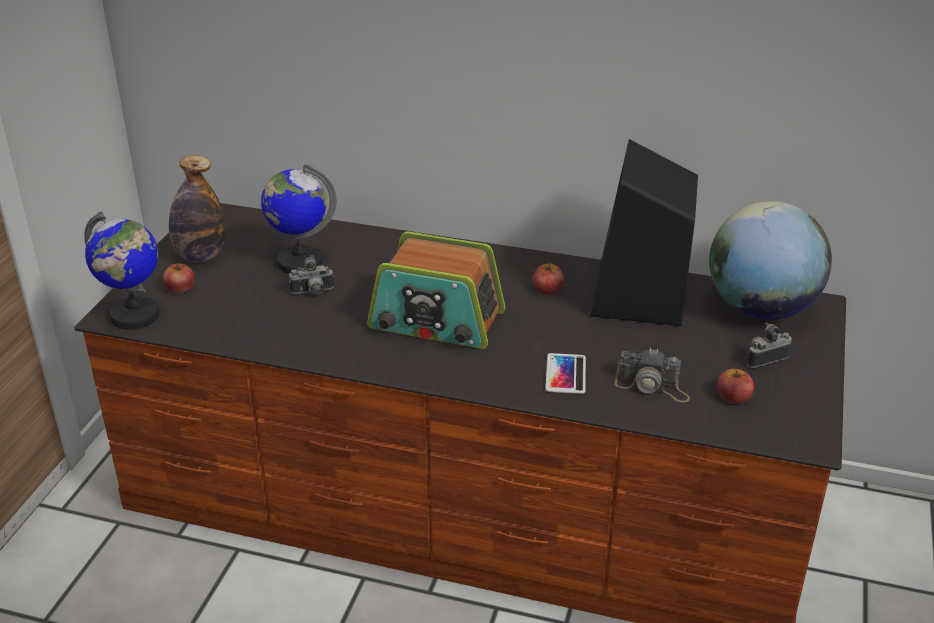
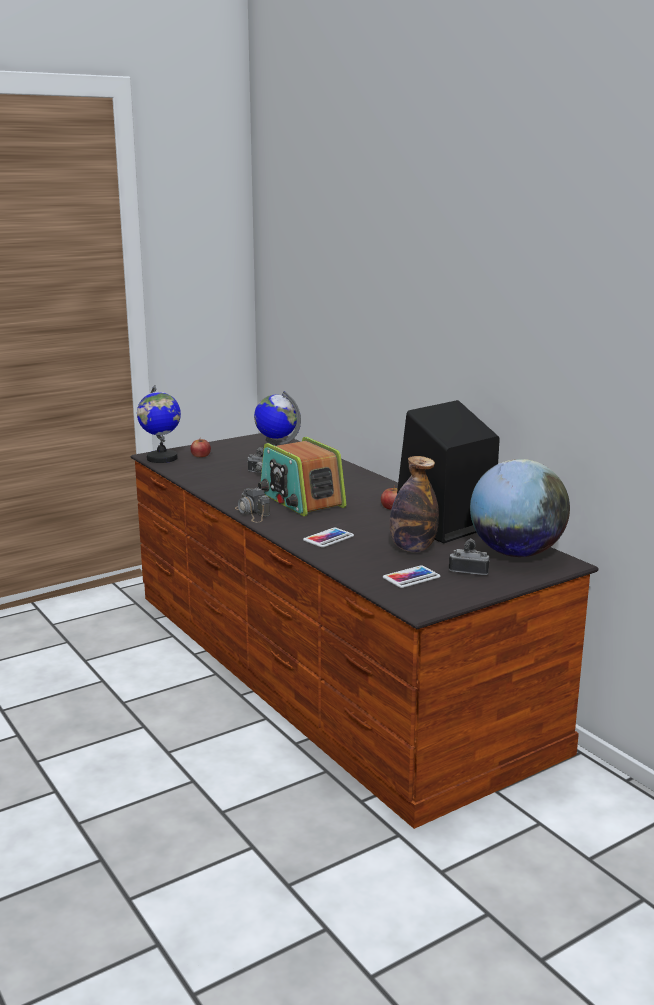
camera: 40 degrees right, 15 degrees down
bottle [169,155,225,262] -> bottle moved to [390,456,439,552]
camera [615,348,690,402] -> camera moved to [235,487,270,523]
apple [717,368,754,404] -> phone [383,565,440,588]

